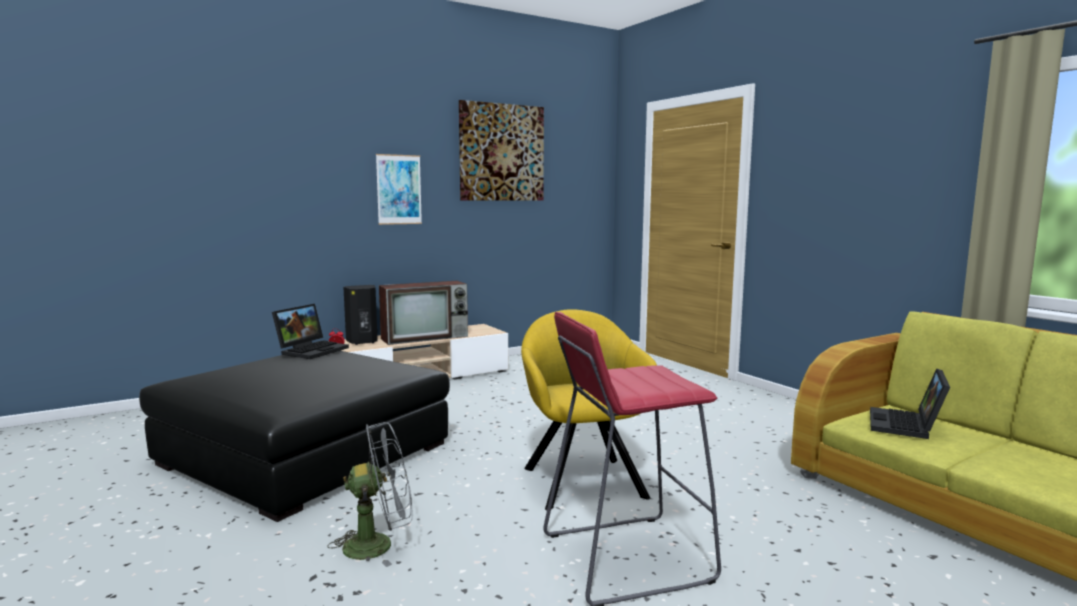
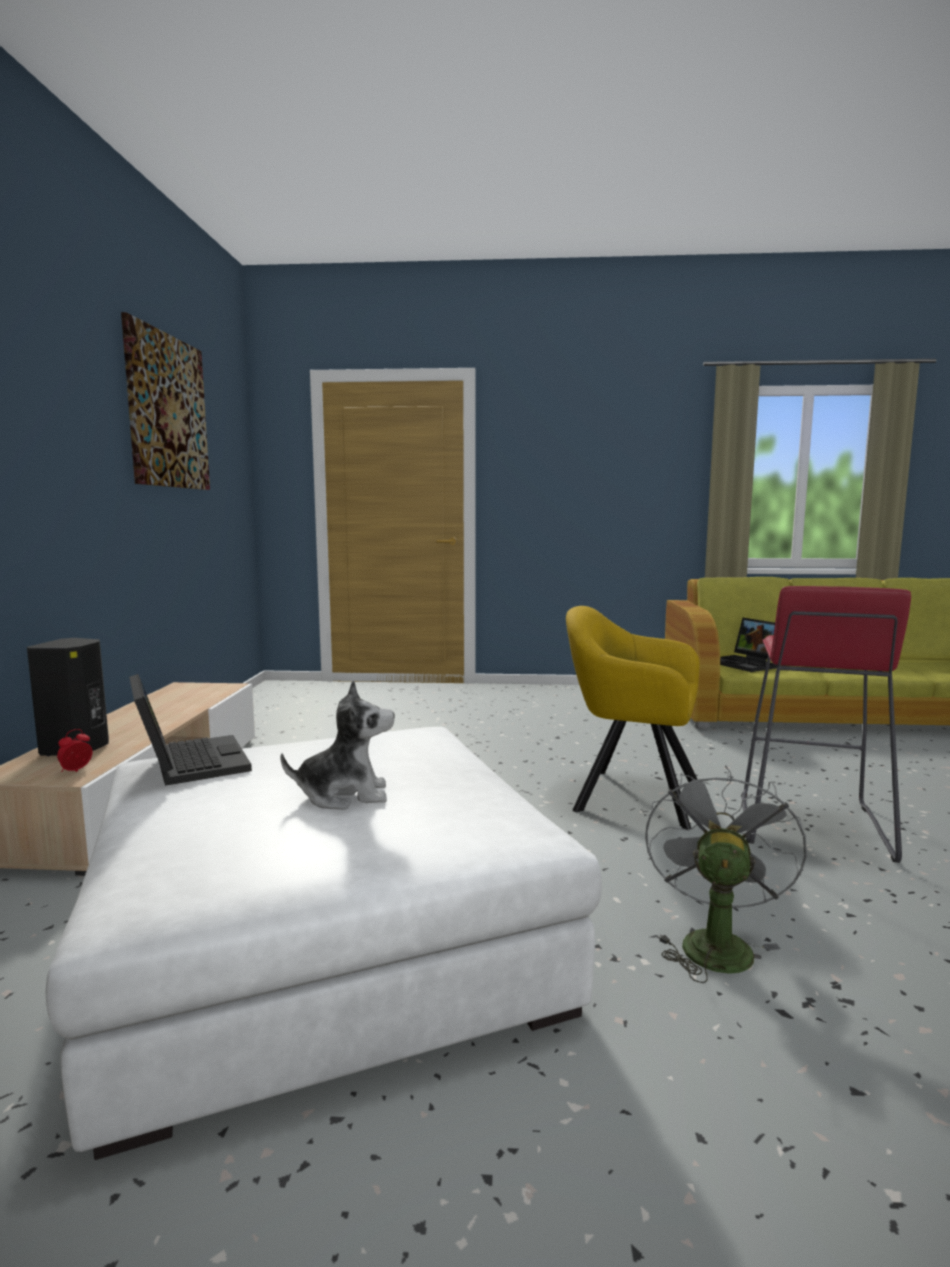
camera: 55 degrees left, 0 degrees up
black ottoman [139,351,450,522] -> white ottoman [45,727,602,1160]
picture [376,154,422,225] -> none
television [379,281,468,345] -> none
none -> plush toy [280,680,395,810]

